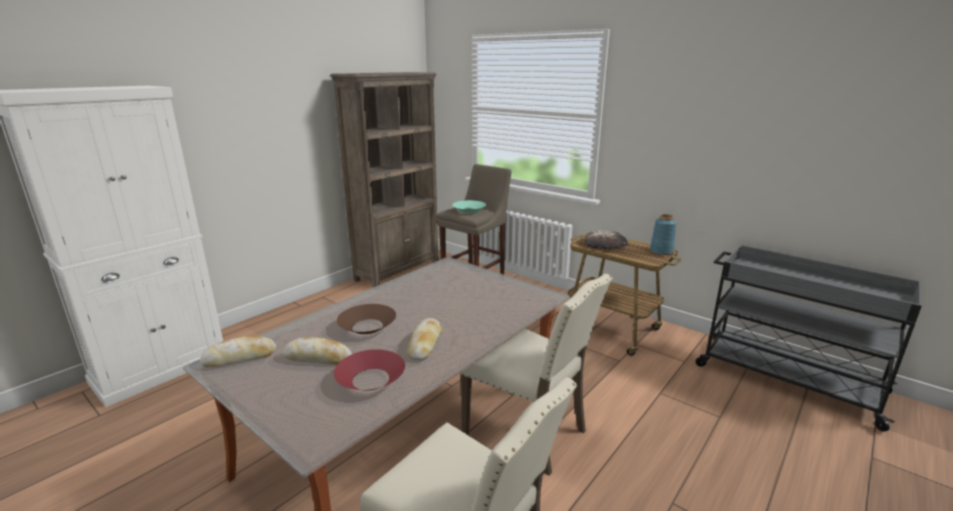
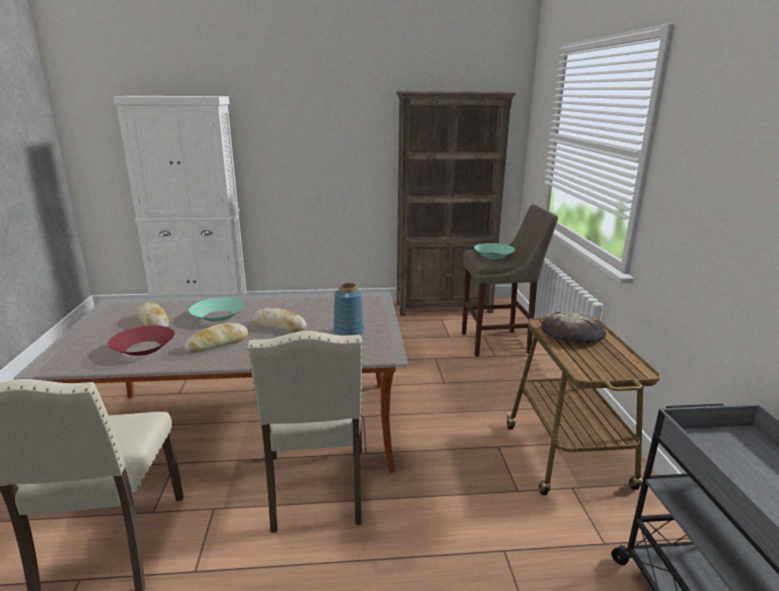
camera: 45 degrees right, 0 degrees up
bread [200,337,276,367] -> bread moved to [252,308,307,332]
brown bowl [337,304,396,334] -> turquoise bowl [189,297,245,322]
blue vase [650,214,676,255] -> blue vase moved to [333,283,364,336]

